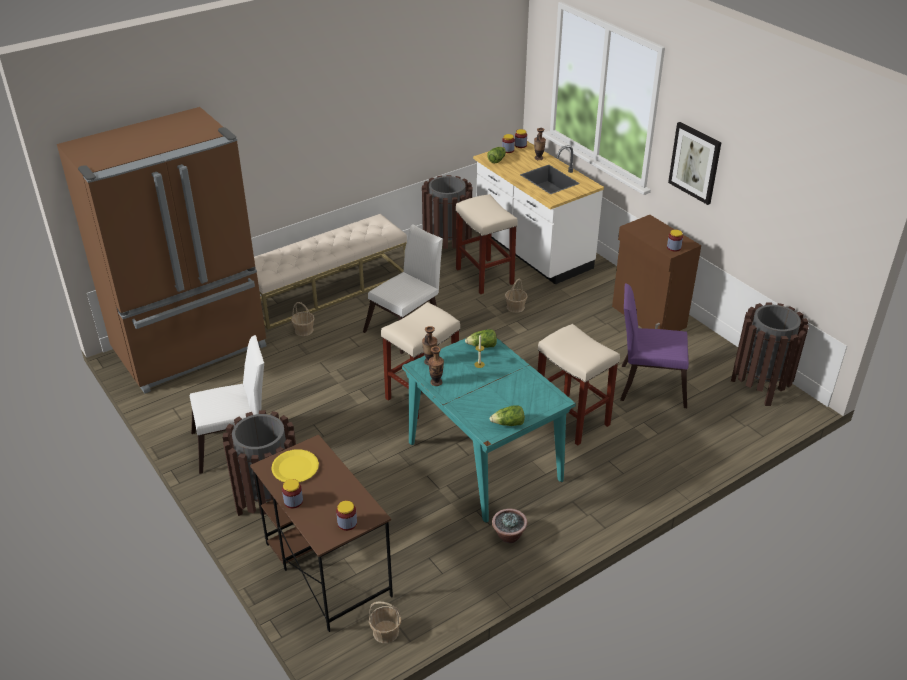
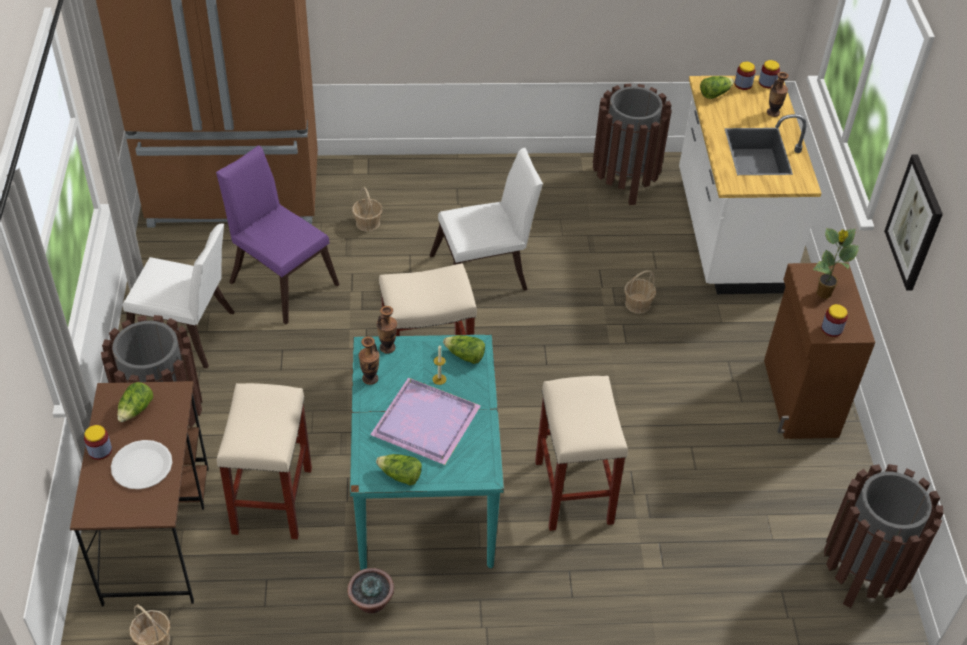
camera: 30 degrees right, 10 degrees up
beige bench [254,214,407,330] -> none
yellow plate [271,449,319,482] -> lettuce [117,382,153,422]
jar [336,501,357,531] -> none
beige stool [456,194,518,294] -> beige stool moved to [217,383,312,539]
purple chair [620,284,689,408] -> purple chair moved to [216,145,339,324]
none -> white plate [111,440,172,489]
none -> purple tray [370,378,481,465]
none -> potted plant [813,228,859,299]

